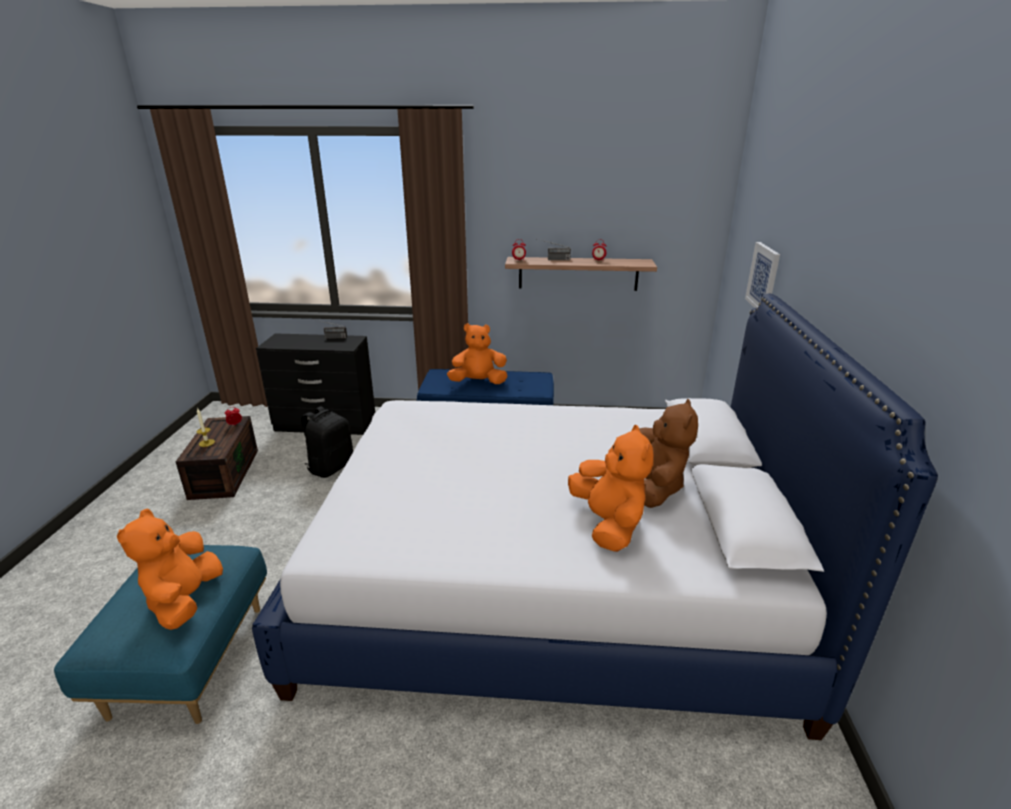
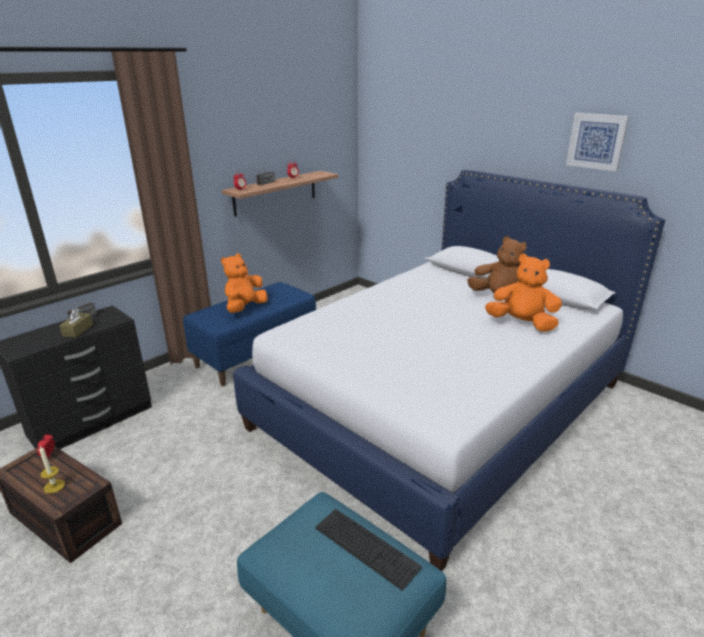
camera: 50 degrees left, 0 degrees up
orange plush toy [117,509,223,630] -> keyboard [315,509,422,591]
black backpack [301,406,353,478] -> none
picture [745,242,780,308] -> picture moved to [566,113,629,171]
none -> brown tissue box [59,308,93,338]

